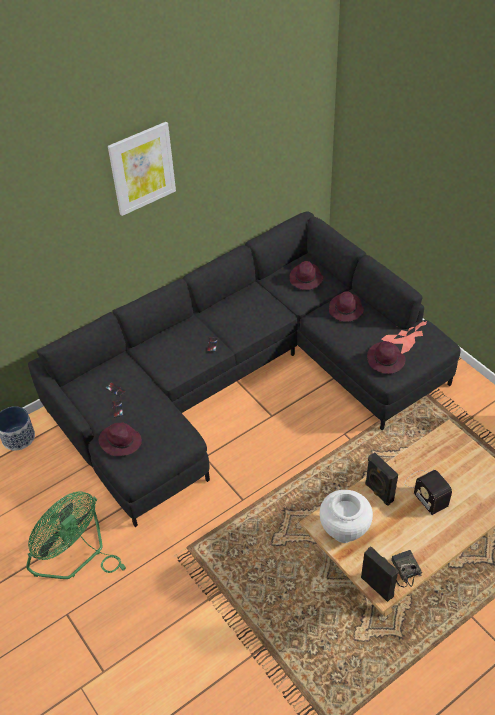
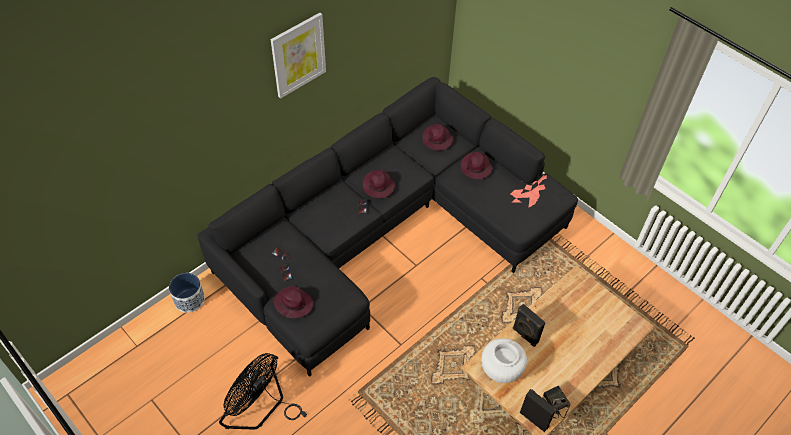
camera: 10 degrees left, 5 degrees up
green fan [26,491,126,579] -> black fan [219,353,307,429]
purple hat [367,341,406,374] -> purple hat moved to [363,170,395,198]
radio [405,470,452,515] -> none

